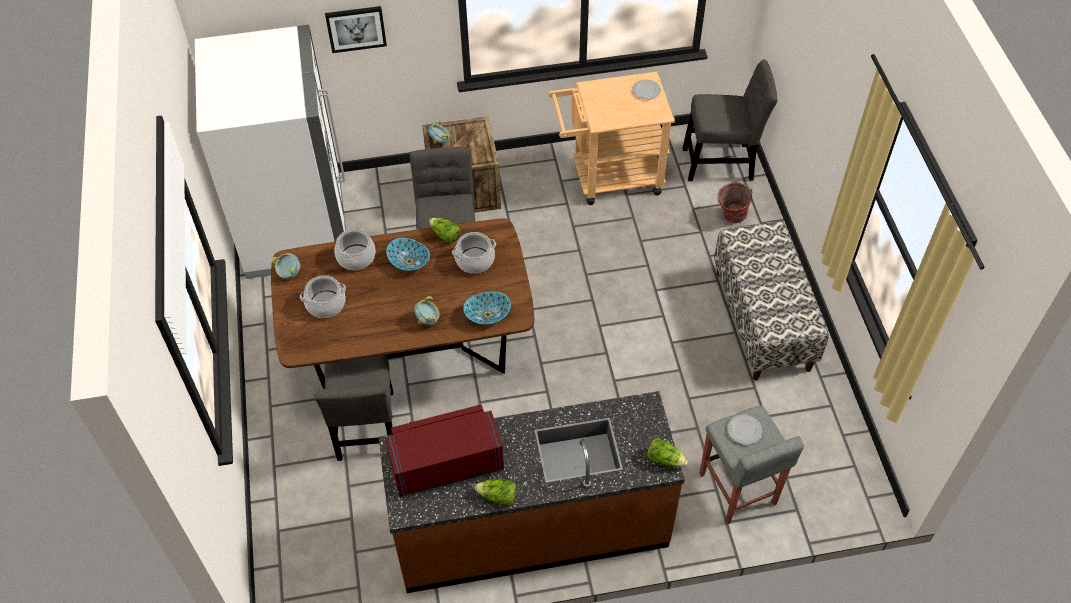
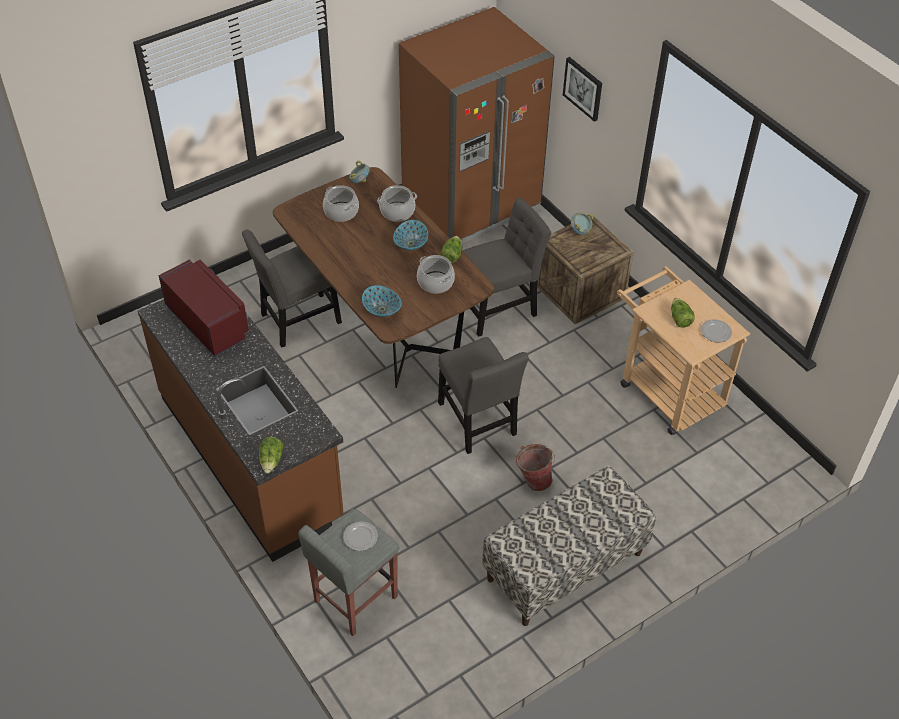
camera: 65 degrees right, 5 degrees down
white fridge [195,25,346,279] -> brown fridge [399,7,555,244]
bowl [414,296,440,325] -> none
lettuce [474,479,516,506] -> lettuce moved to [671,298,695,328]
grey chair [683,59,778,181] -> grey chair moved to [438,337,529,454]
bucket [717,182,752,223] -> bucket moved to [516,444,555,491]

